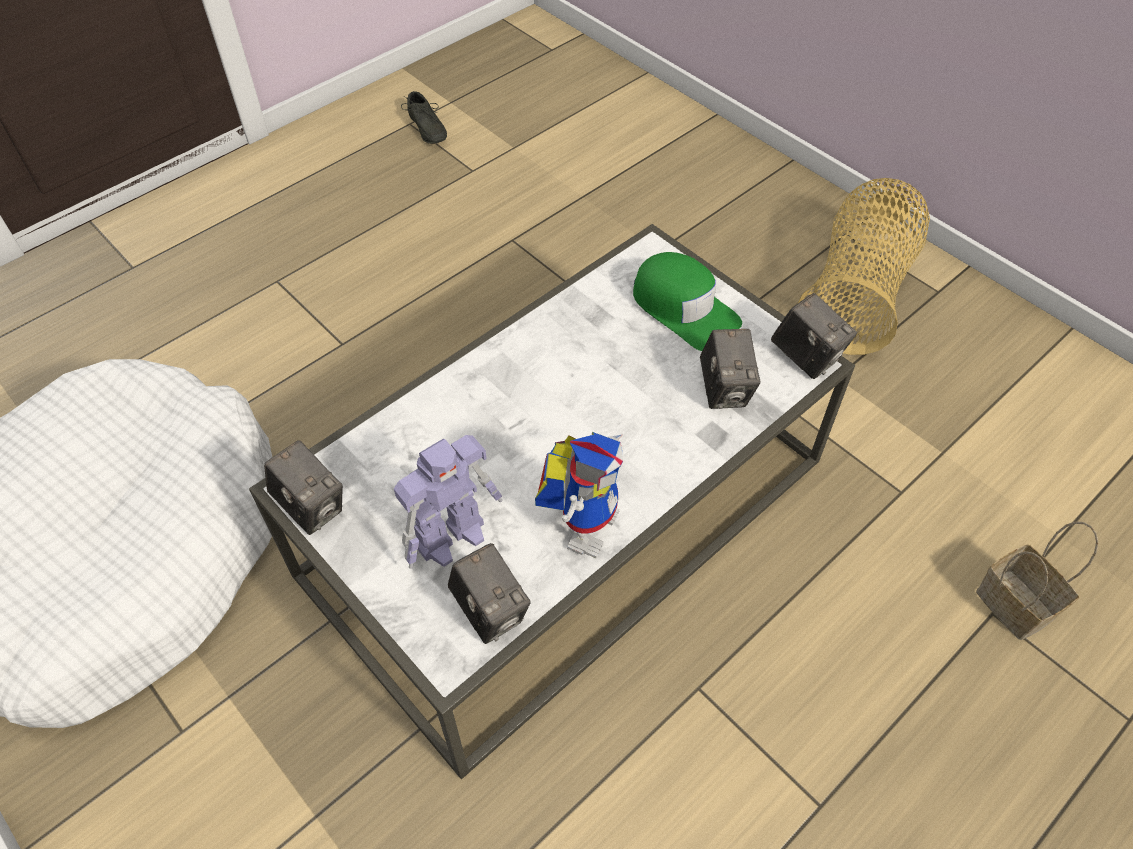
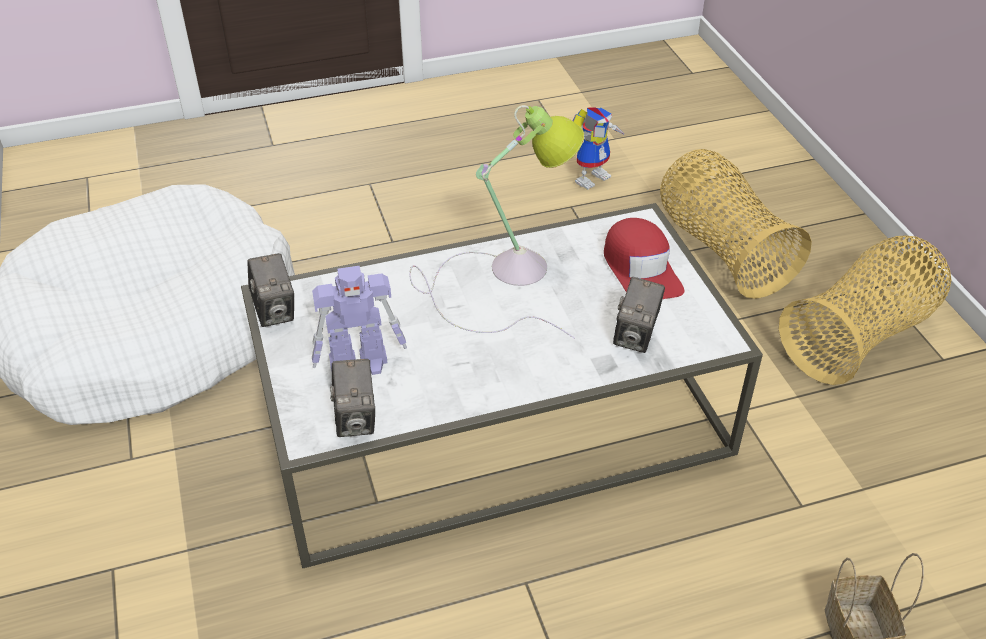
camera: 25 degrees right, 10 degrees down
grey shoe [401,91,447,144] -> none
toy robot [535,432,623,558] -> toy robot moved to [573,107,625,190]
green cap [633,252,742,351] -> red cap [604,218,685,299]
camera [771,293,857,379] -> none
none -> table lamp [409,105,584,339]
none -> basket [660,149,812,299]

